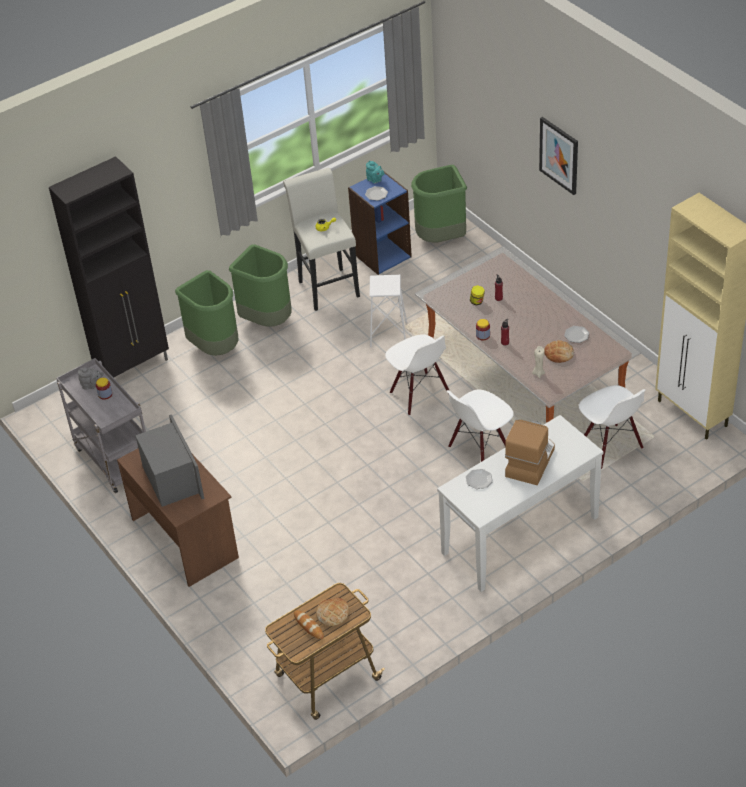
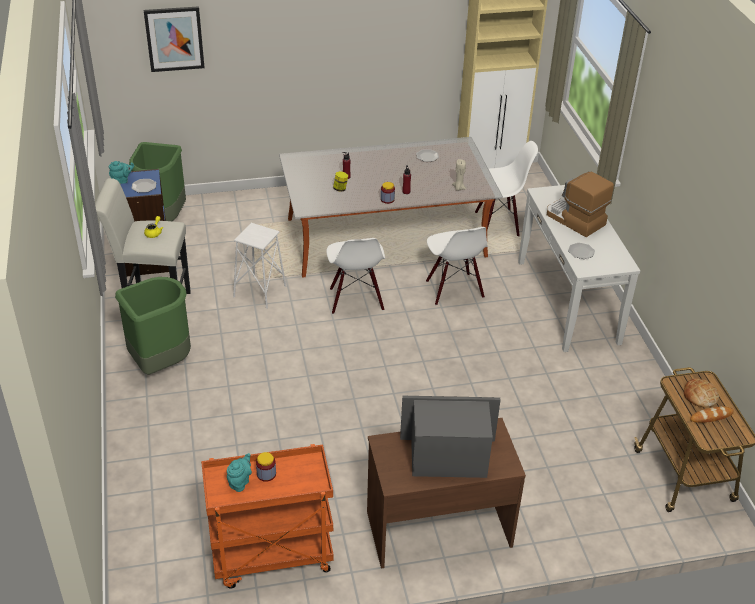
camera: 70 degrees left, 5 degrees down
black cabinet [49,156,169,378] -> none
grey cart [56,358,146,493] -> orange cart [201,444,334,589]
grey teapot [78,367,104,390] -> turquoise teapot [227,453,252,492]
green trash can [175,270,239,356] -> none
white chair [385,334,450,415] -> white chair turned 90 degrees clockwise [326,238,385,314]
picture [539,117,578,195] -> picture moved to [144,6,205,72]
bread [544,340,574,363] -> none

